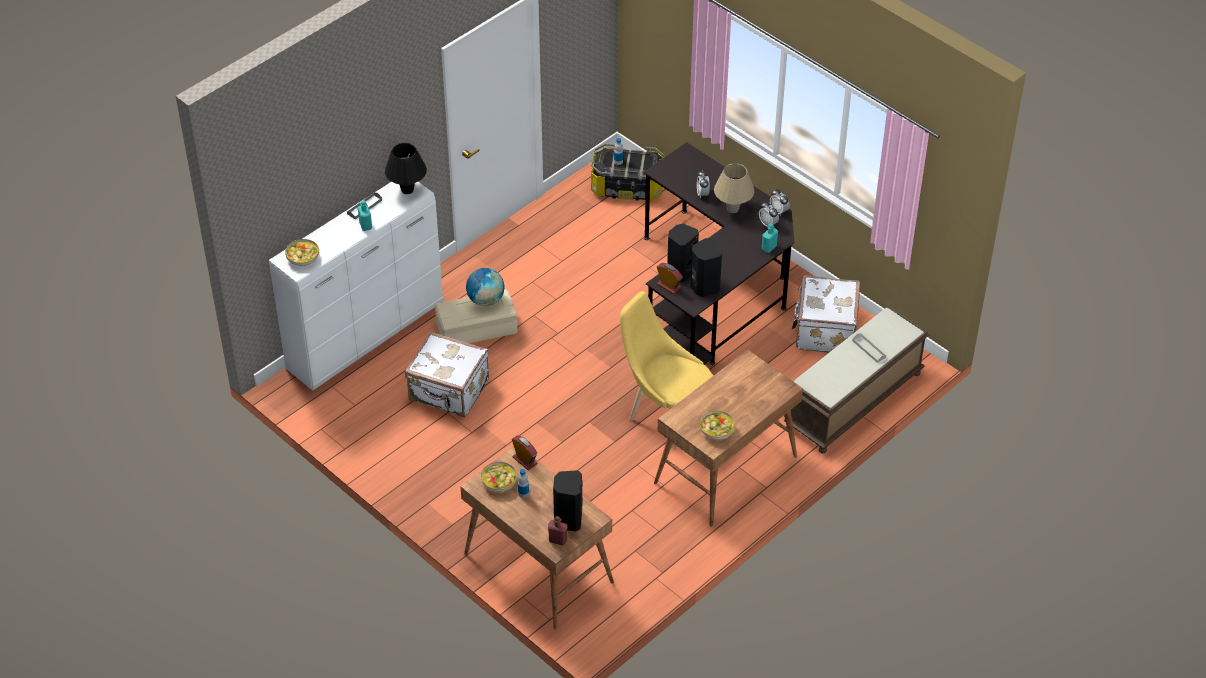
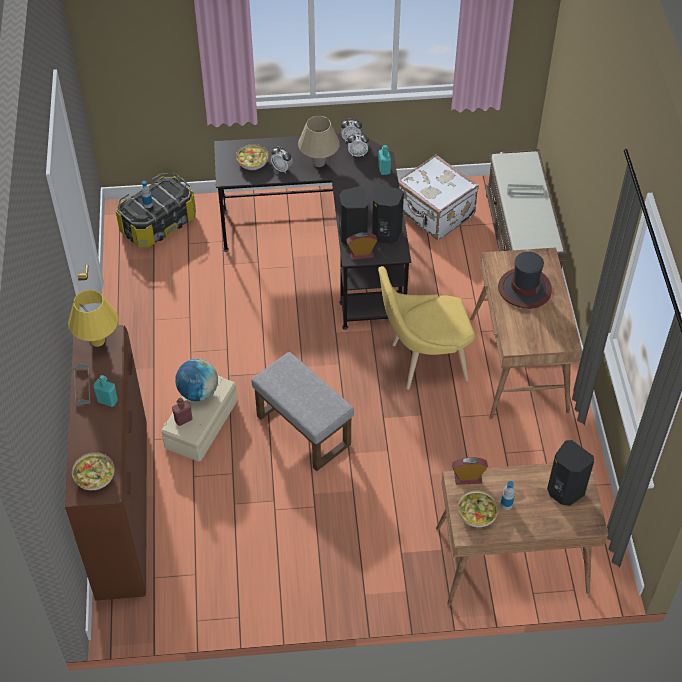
camera: 50 degrees left, 5 degrees up
white dresser [269,182,443,390] -> brown dresser [65,325,147,601]
black table lamp [385,143,427,194] -> yellow table lamp [68,290,119,347]
white suitcase [405,332,489,417] -> none
red bottle [548,516,567,546] -> red bottle moved to [172,398,192,426]
bowl [700,410,735,440] -> bowl moved to [236,144,268,170]
none -> grey ottoman [251,352,354,471]
none -> hat [498,251,552,309]

